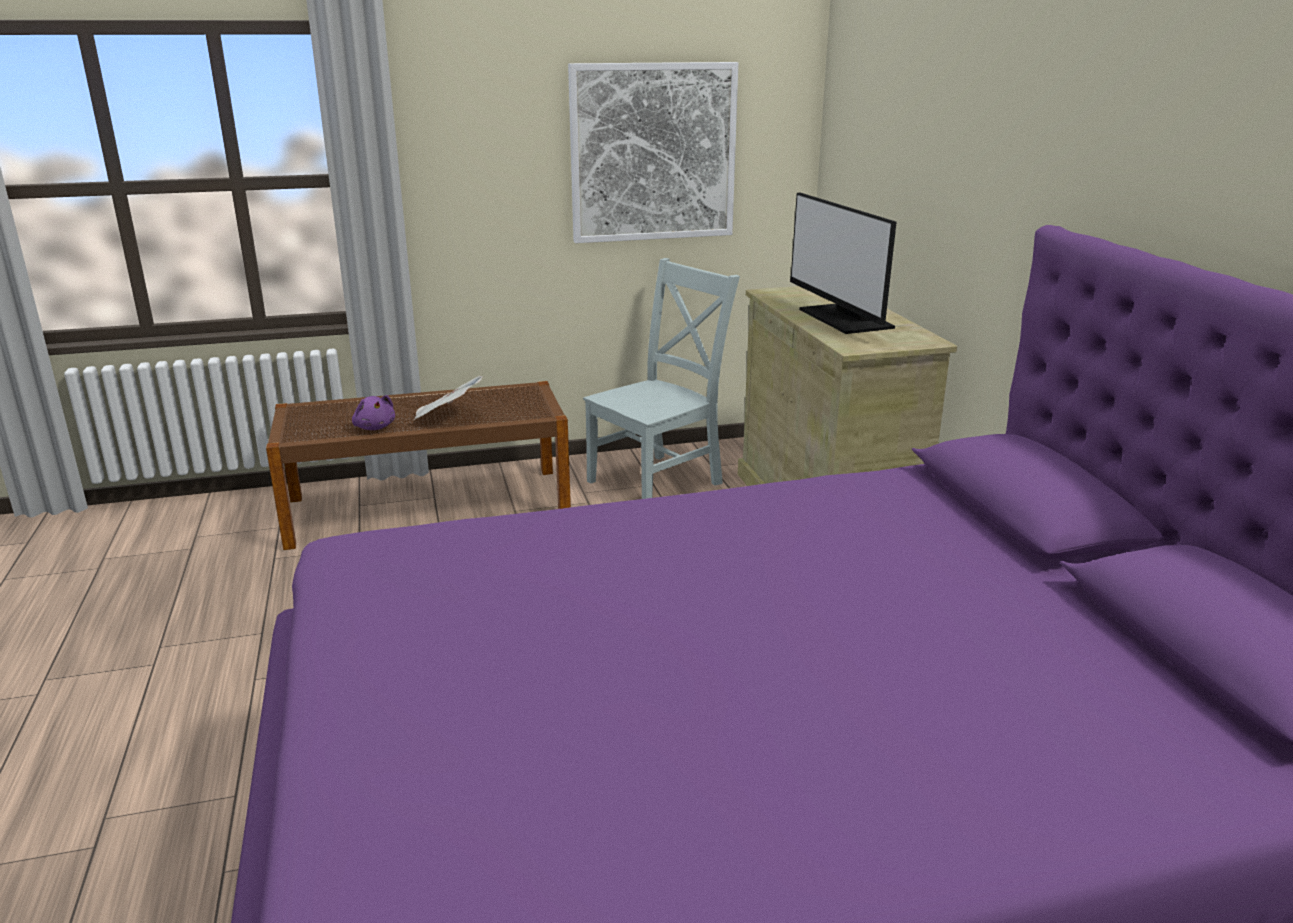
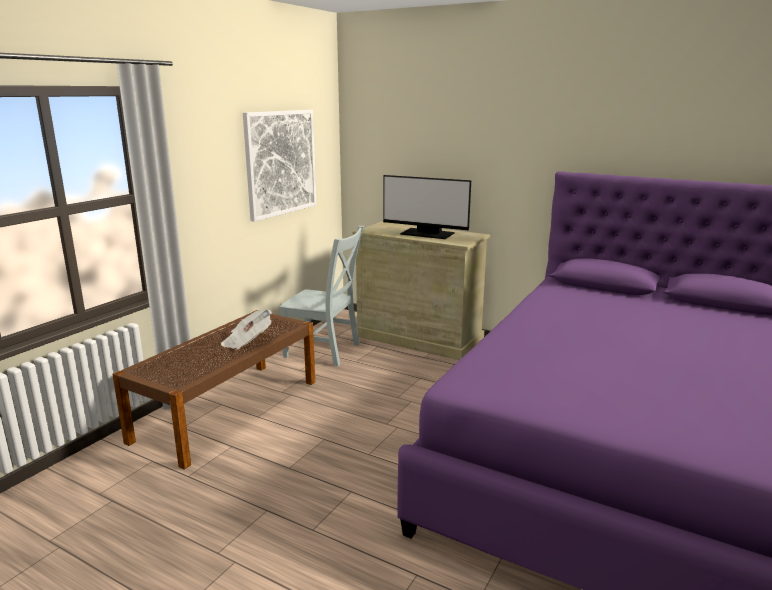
camera: 45 degrees left, 5 degrees down
purple plush toy [352,395,395,430] -> none
grey chair [583,258,740,499] -> grey chair turned 105 degrees clockwise [279,226,364,366]

